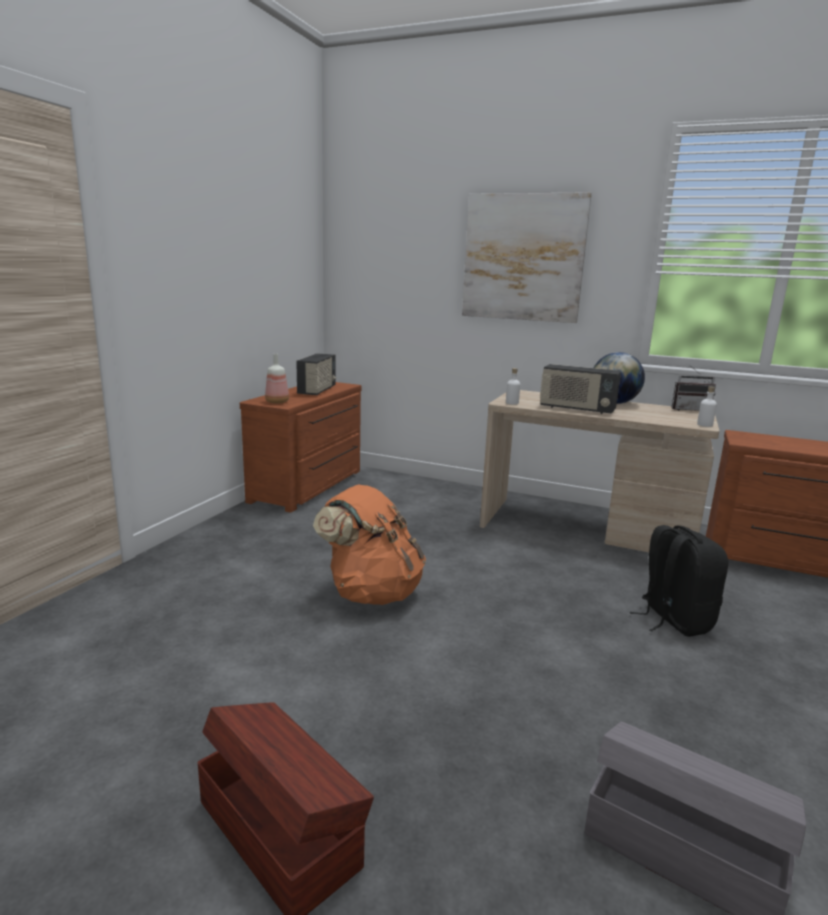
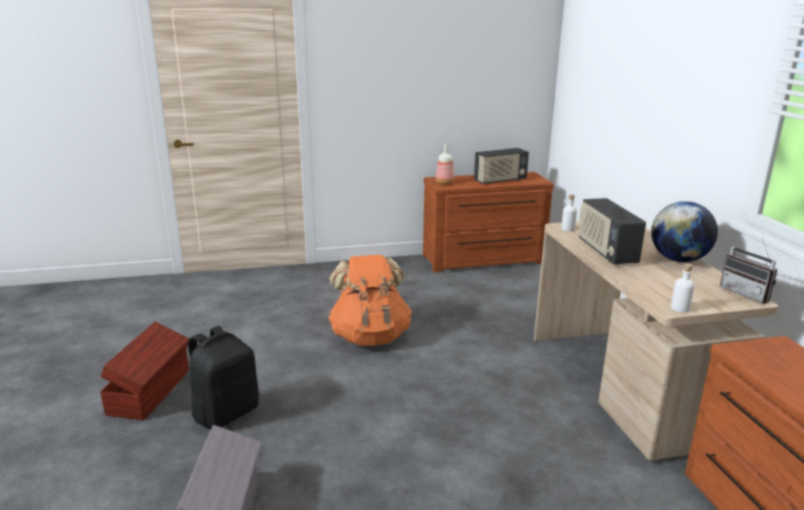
camera: 55 degrees right, 5 degrees up
picture [462,192,592,323] -> none
black backpack [630,525,728,637] -> black backpack moved to [188,326,259,429]

